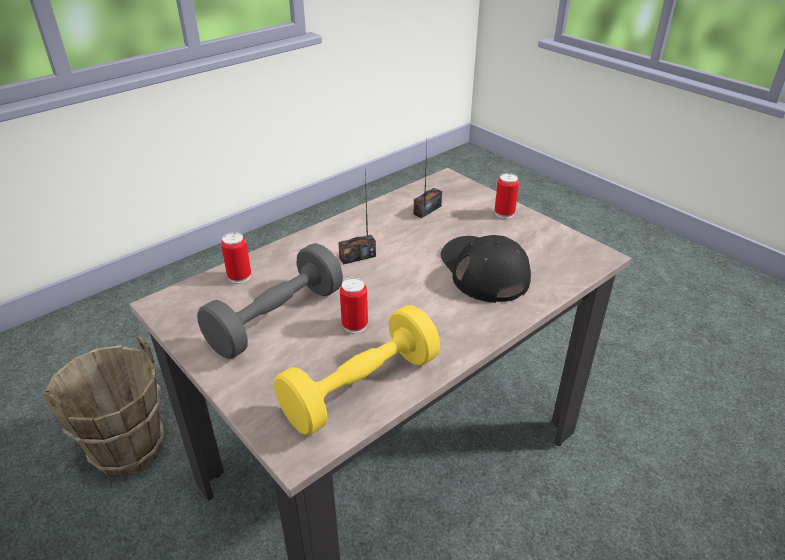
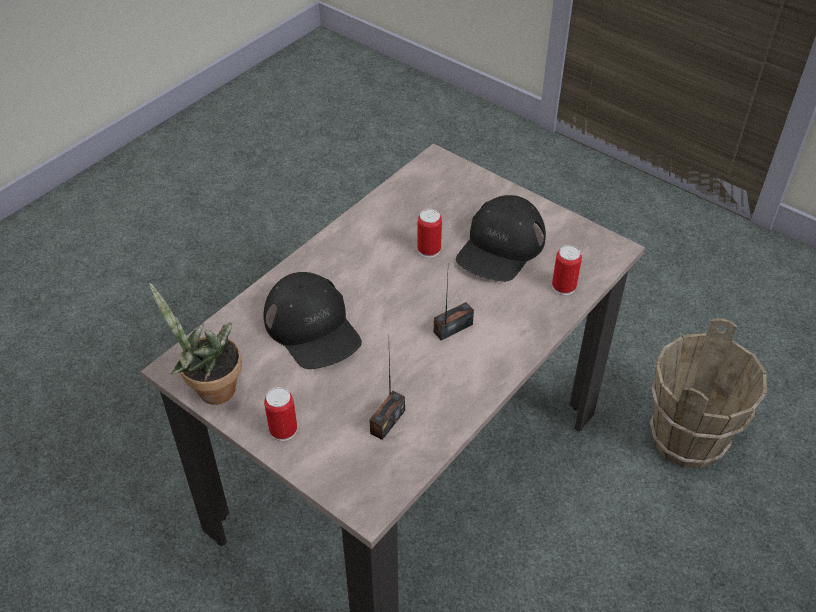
camera: 170 degrees right, 10 degrees up
grey dumbbell [197,243,343,359] -> black cap [456,195,546,282]
yellow dumbbell [274,305,440,436] -> none
none -> potted plant [150,283,242,405]

